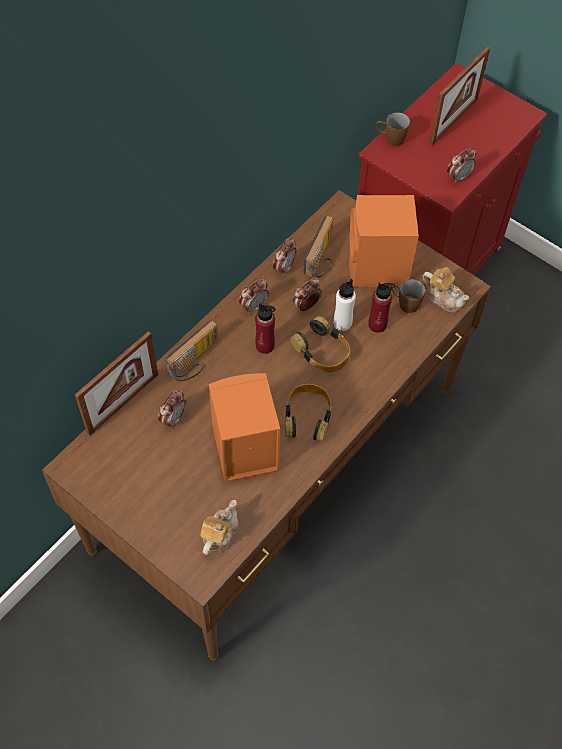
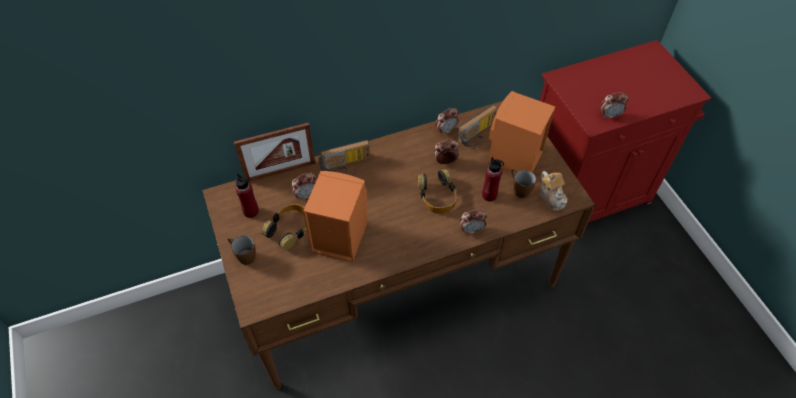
camera: 30 degrees right, 5 degrees down
teapot [201,500,239,555] -> none
alarm clock [239,279,269,314] -> alarm clock moved to [460,210,487,234]
red bottle [255,303,276,354] -> red bottle moved to [235,173,259,218]
headphones [285,384,332,441] -> headphones moved to [262,204,307,250]
white bottle [333,279,356,331] -> none
brown mug [376,112,410,146] -> brown mug moved to [228,236,256,265]
picture frame [429,46,490,145] -> none

